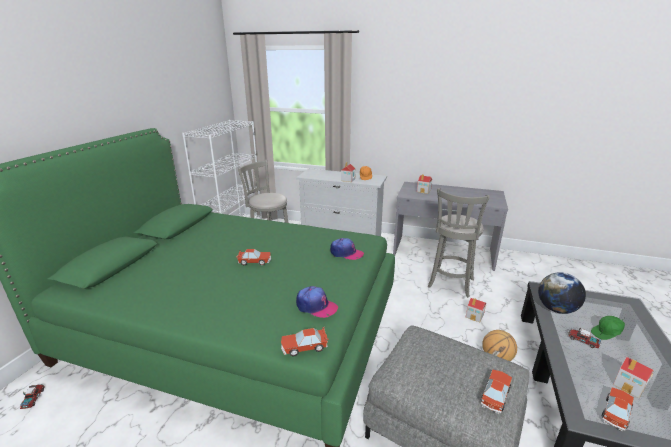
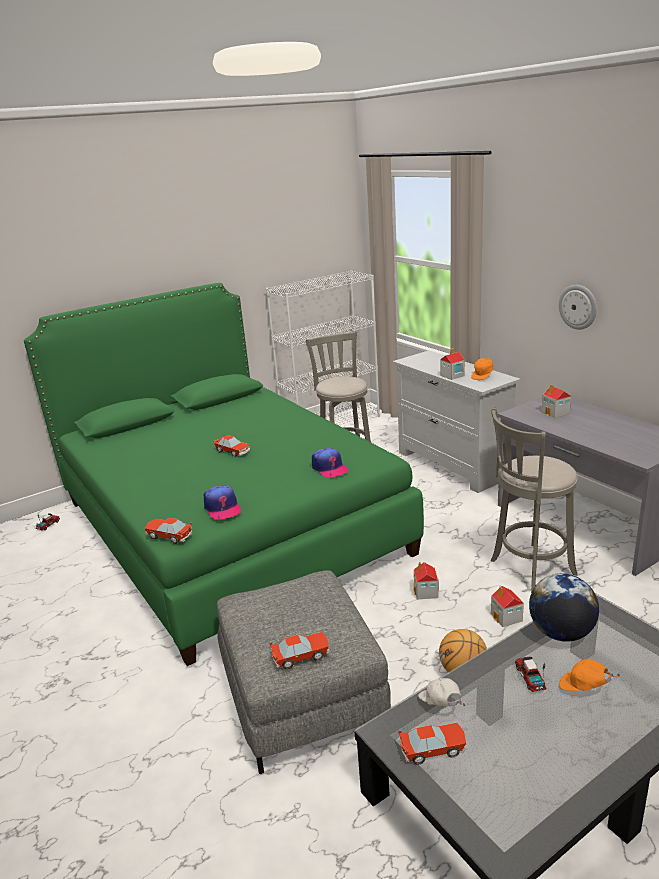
camera: 40 degrees right, 0 degrees up
green cap [591,316,625,340] -> orange cap [559,659,620,691]
toy house [613,357,654,398] -> toy house moved to [414,562,439,599]
none -> white cap [418,678,466,707]
none -> wall clock [559,285,597,330]

